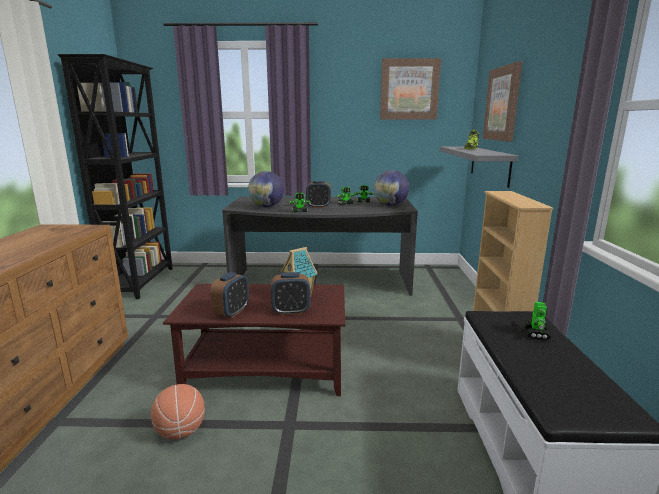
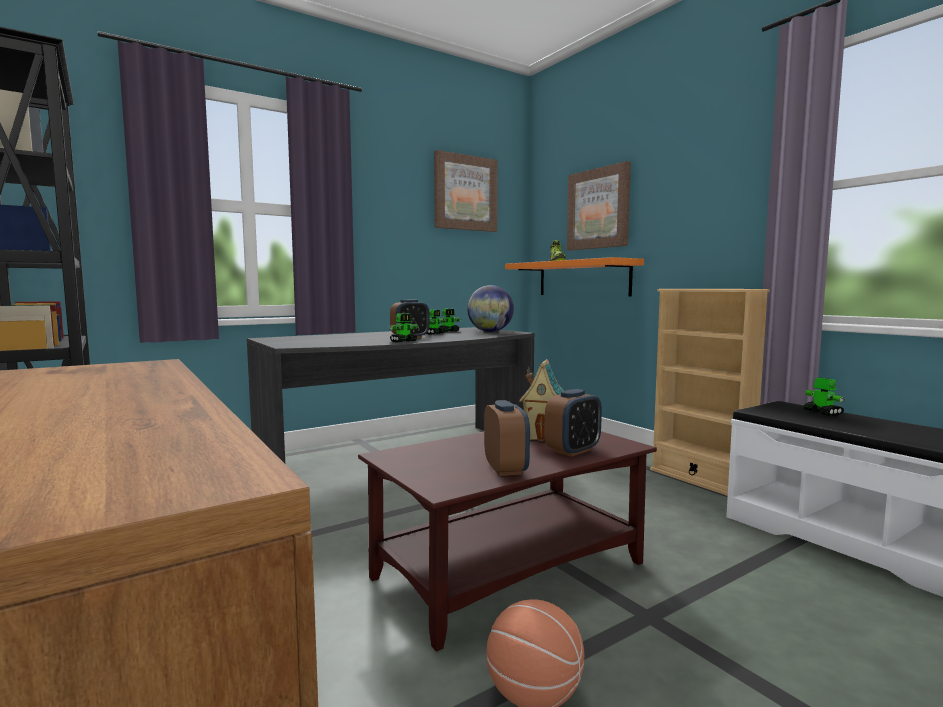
camera: 35 degrees left, 10 degrees down
globe [248,171,284,207] -> none
grey shelf [440,147,518,188] -> orange shelf [505,257,644,296]

